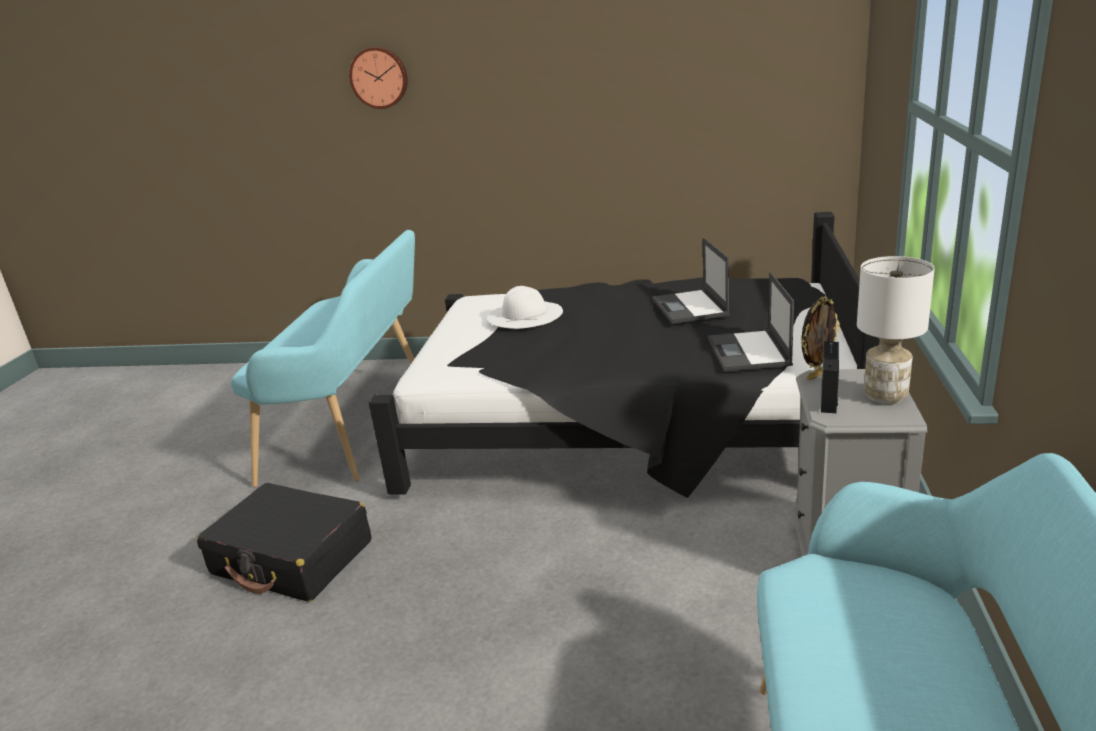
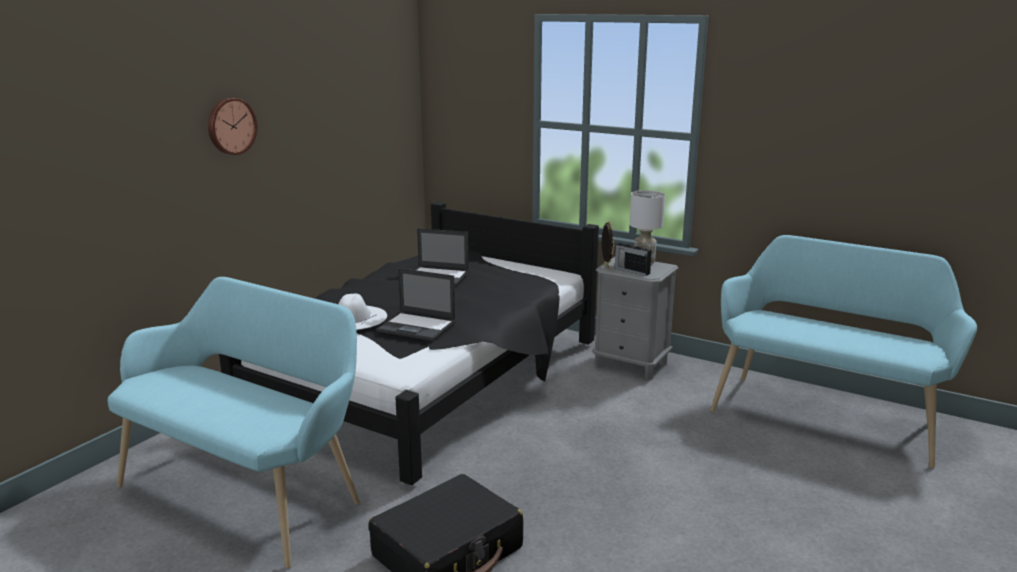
camera: 70 degrees left, 5 degrees down
wall clock [349,47,408,109] -> wall clock moved to [208,98,257,155]
laptop [708,272,794,372] -> laptop moved to [376,268,456,341]

